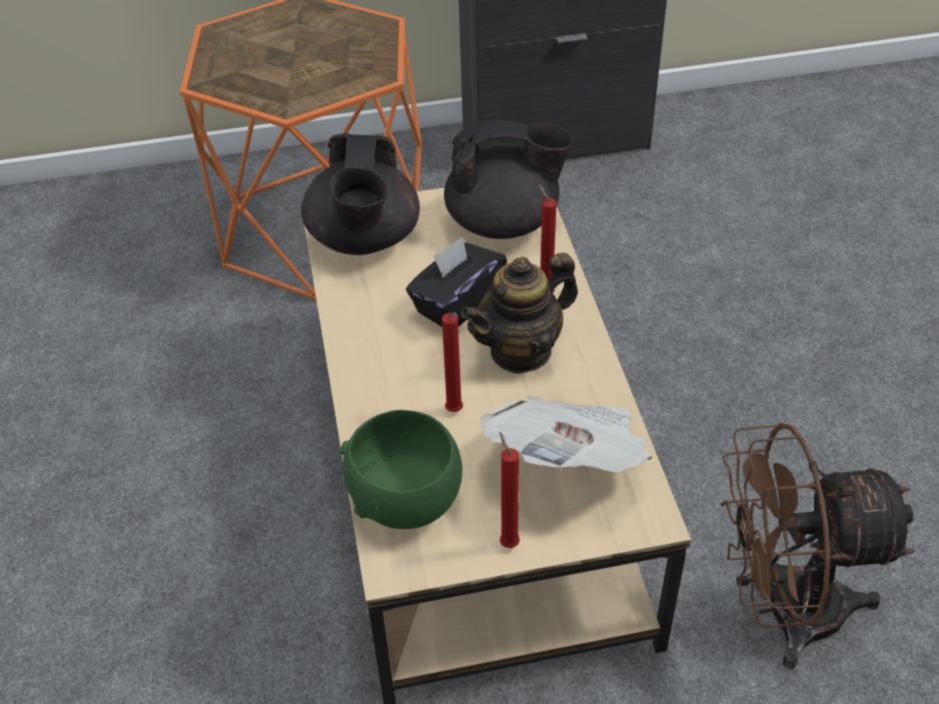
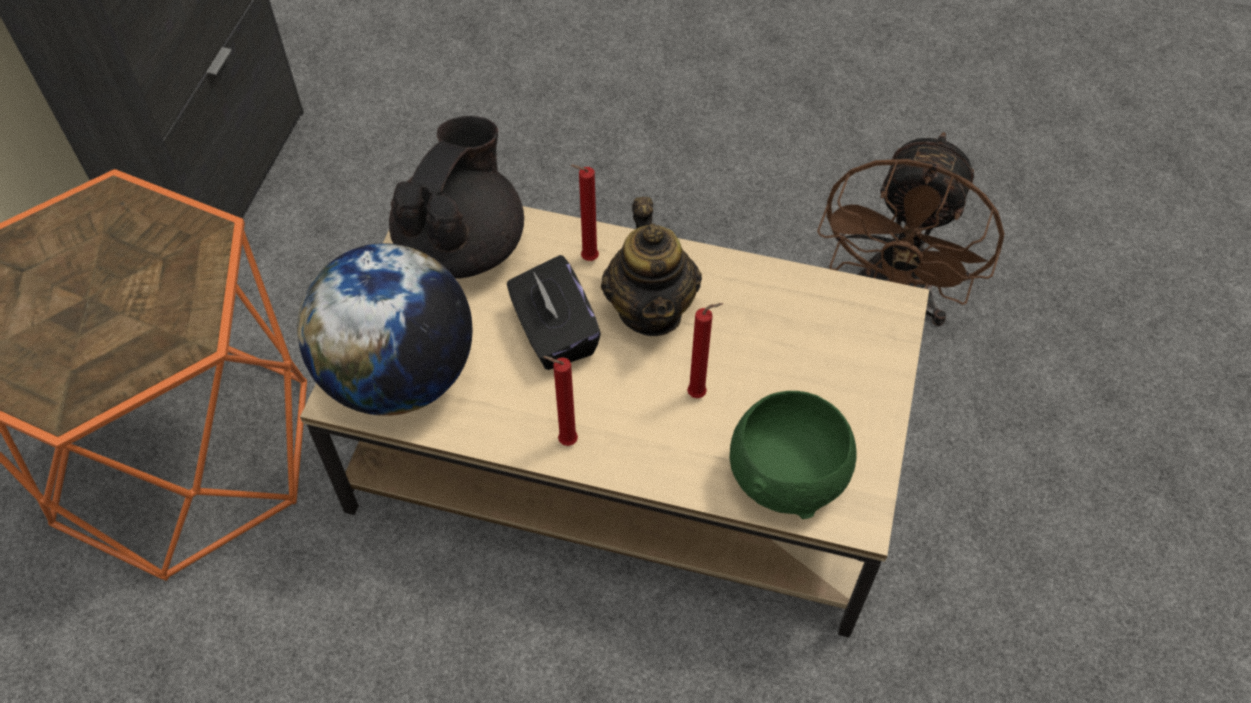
camera: 65 degrees left, 10 degrees up
black teapot [301,133,420,255] -> globe [297,243,473,416]
newspaper [480,396,652,472] -> none
red candle [499,432,520,548] -> red candle moved to [543,356,578,446]

